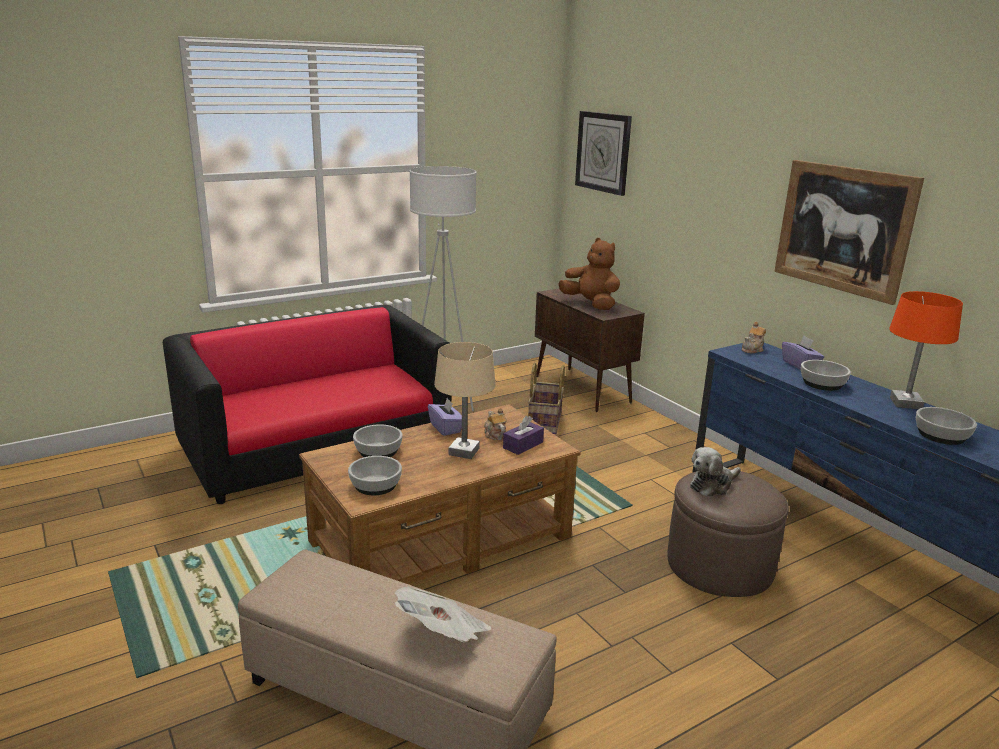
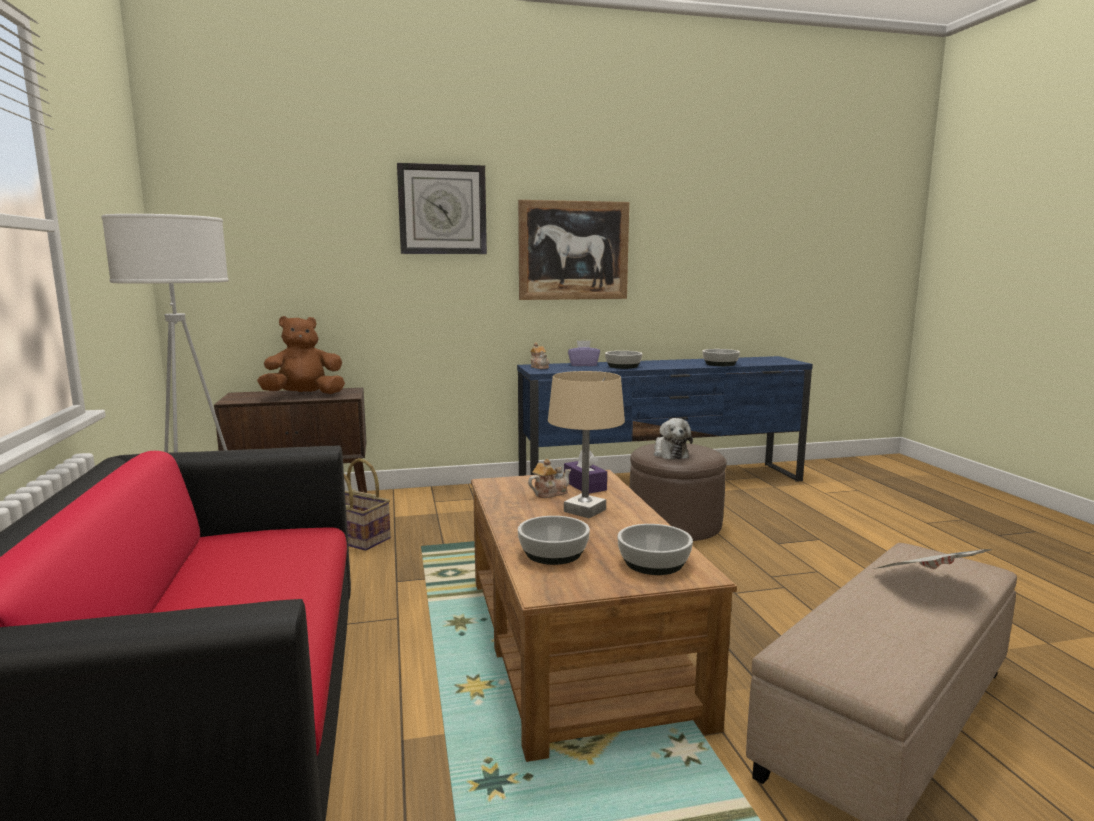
camera: 70 degrees left, 10 degrees down
purple tissue box [428,398,462,436] -> none
teapot [484,408,507,440] -> teapot turned 150 degrees clockwise [528,459,571,498]
wall clock [575,111,632,196] -> wall clock moved to [397,163,487,254]
orange table lamp [889,291,963,409] -> none

